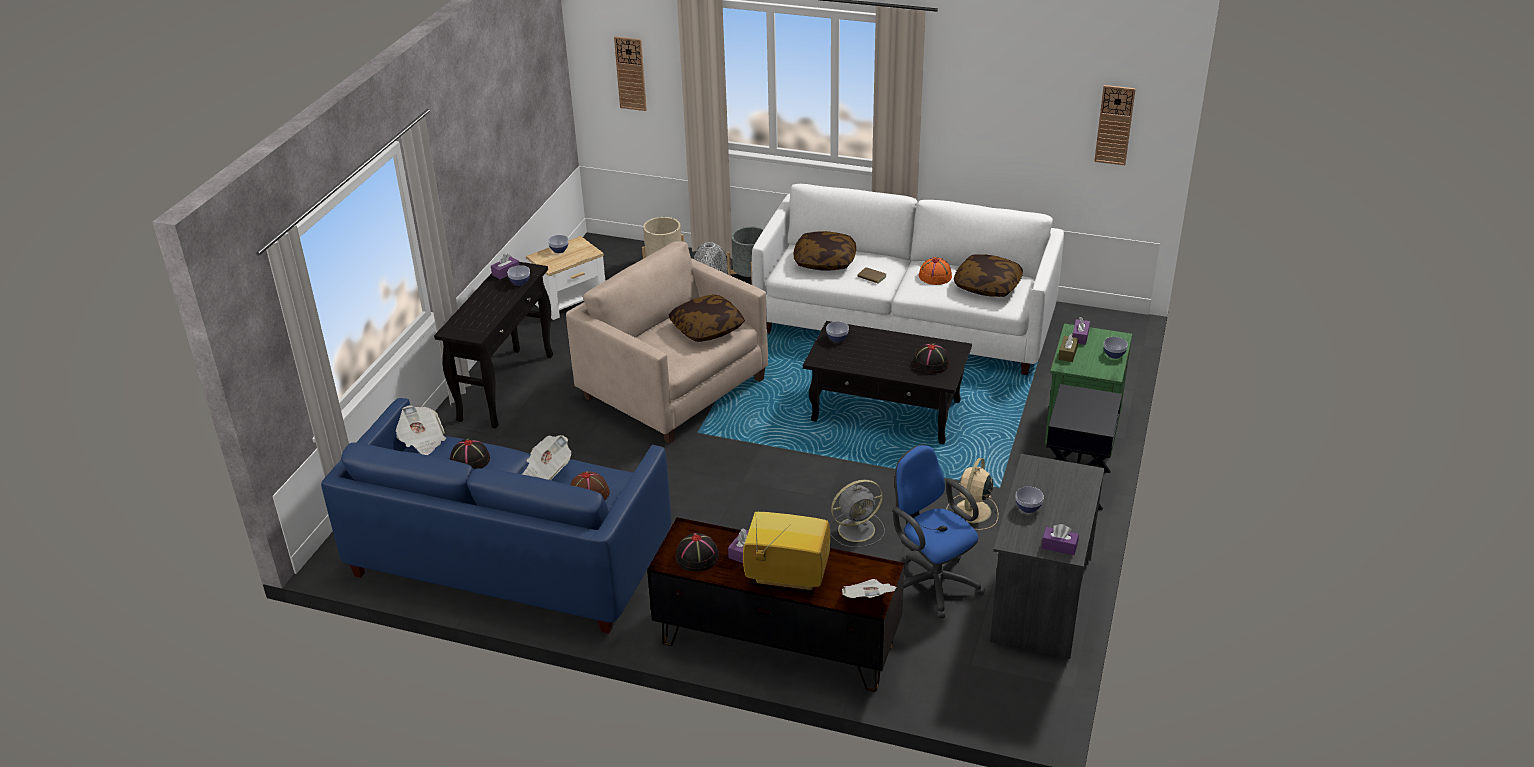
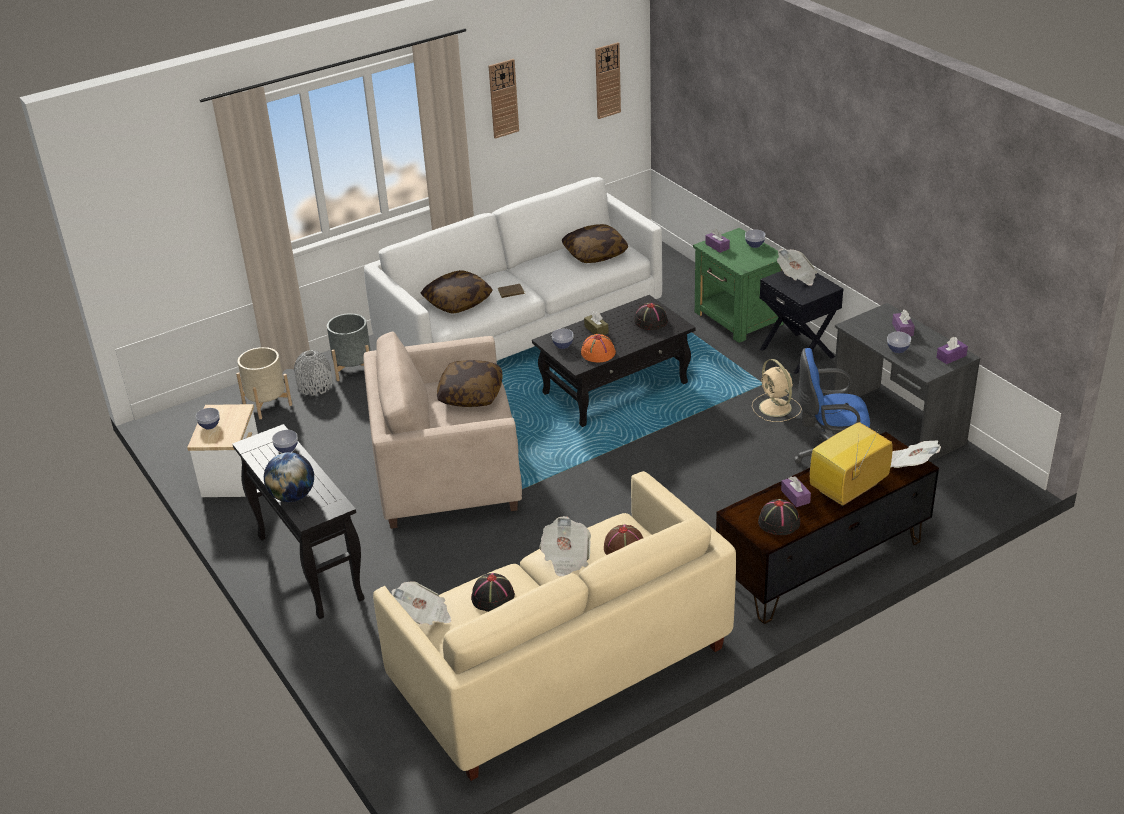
camera: 50 degrees left, 0 degrees up
blue sofa [321,398,672,634] -> beige sofa [373,471,736,781]
purple tissue box [491,254,519,279] -> purple tissue box moved to [892,310,915,336]
wall clock [614,37,647,111] -> wall clock moved to [489,59,519,139]
grey fan [830,480,885,547] -> none
orange hat [919,257,952,285] -> orange hat moved to [581,334,616,362]
brown tissue box [1058,333,1079,362] -> brown tissue box moved to [584,311,609,335]
none -> globe [264,452,314,502]
none -> newspaper [777,249,817,286]

